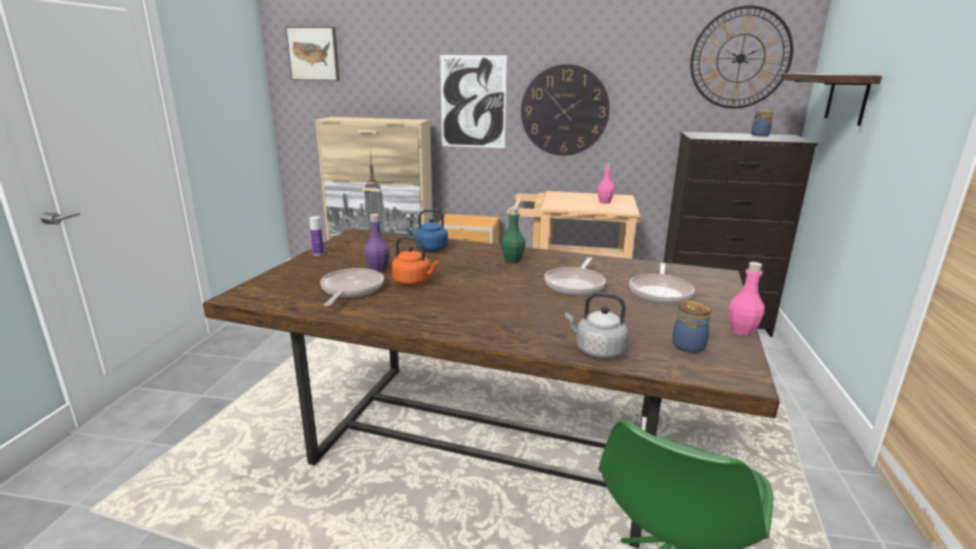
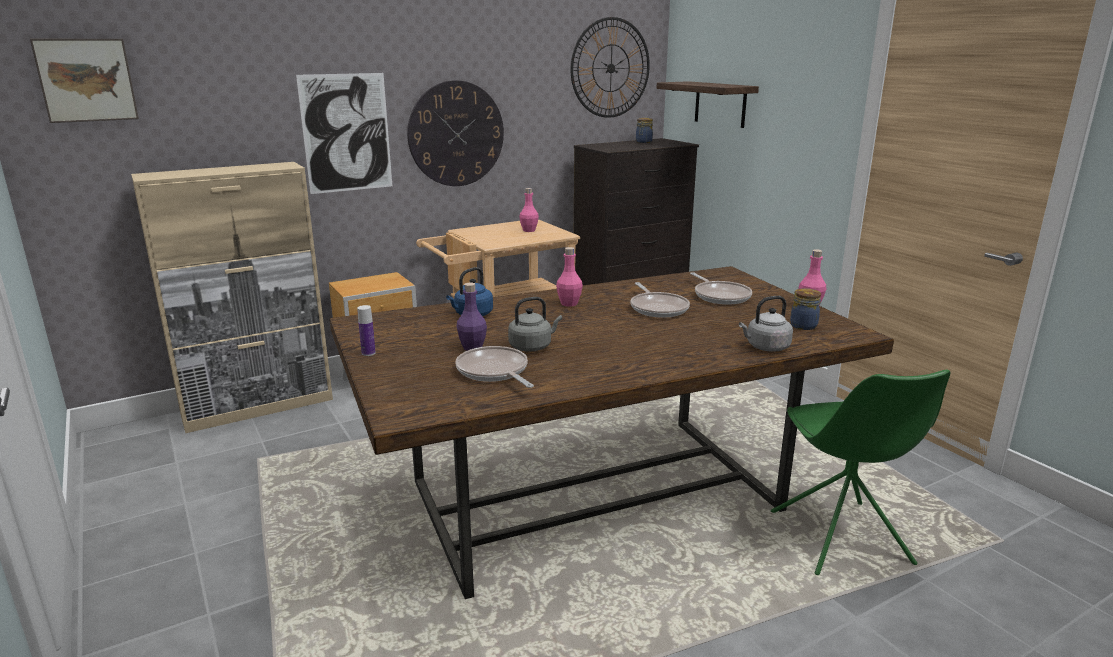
camera: 40 degrees left, 0 degrees up
orange kettle [392,236,439,285] -> grey kettle [508,297,562,351]
green bottle [501,207,526,263] -> pink bottle [556,247,583,306]

